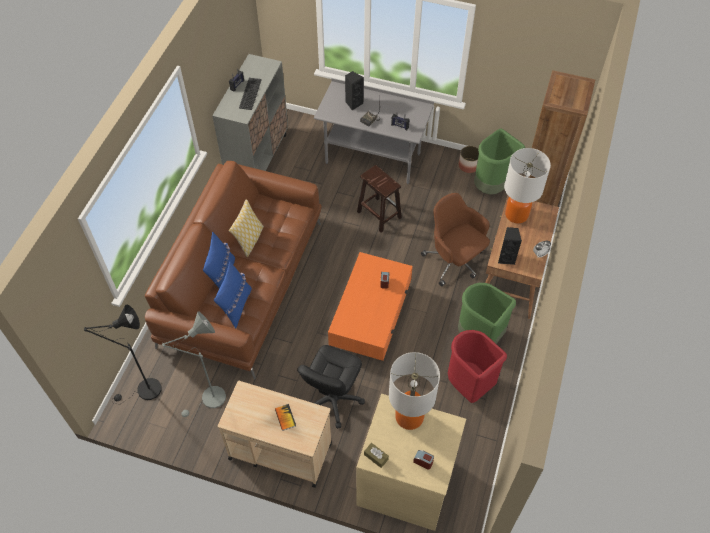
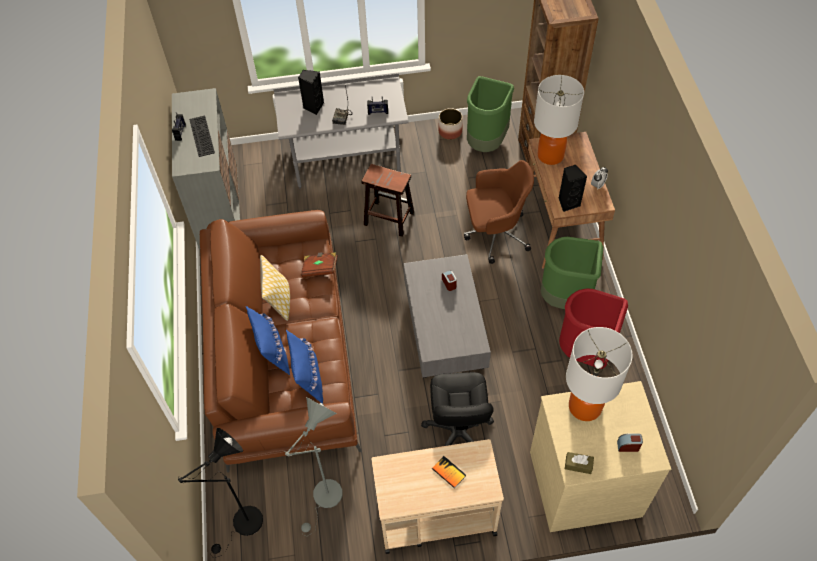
camera: 25 degrees left, 0 degrees up
orange coffee table [328,252,413,361] -> grey coffee table [404,254,491,378]
brown office chair [421,193,490,286] -> brown office chair turned 150 degrees clockwise [464,160,534,264]
none -> brown book [301,252,338,277]

